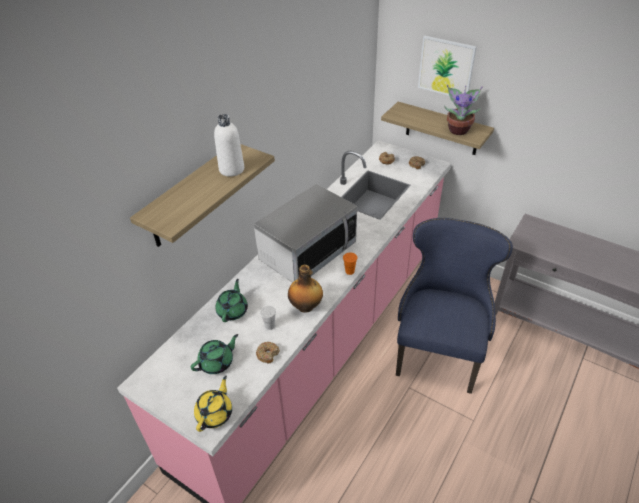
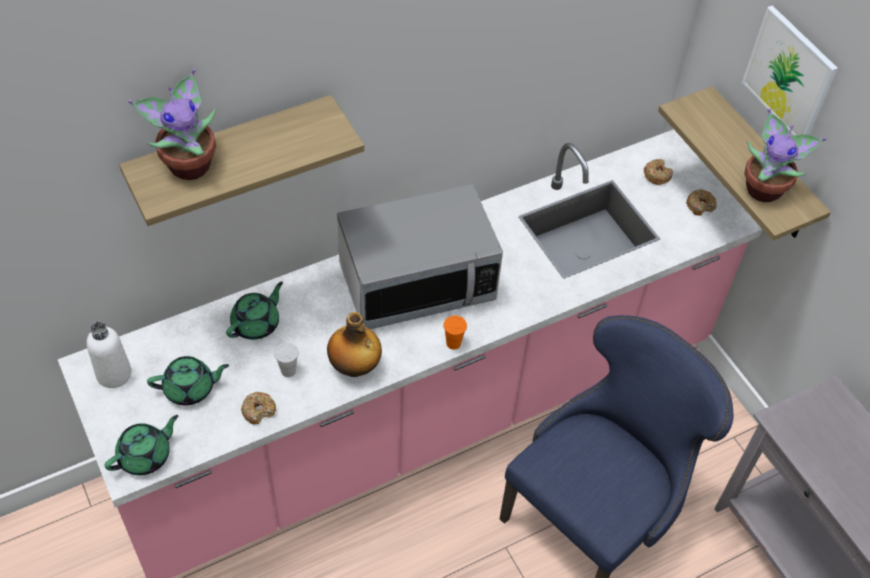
camera: 25 degrees right, 10 degrees up
yellow teapot [194,376,232,432] -> green teapot [105,415,178,475]
white bottle [214,114,244,177] -> white bottle moved to [87,322,132,388]
none -> potted plant [128,68,216,180]

